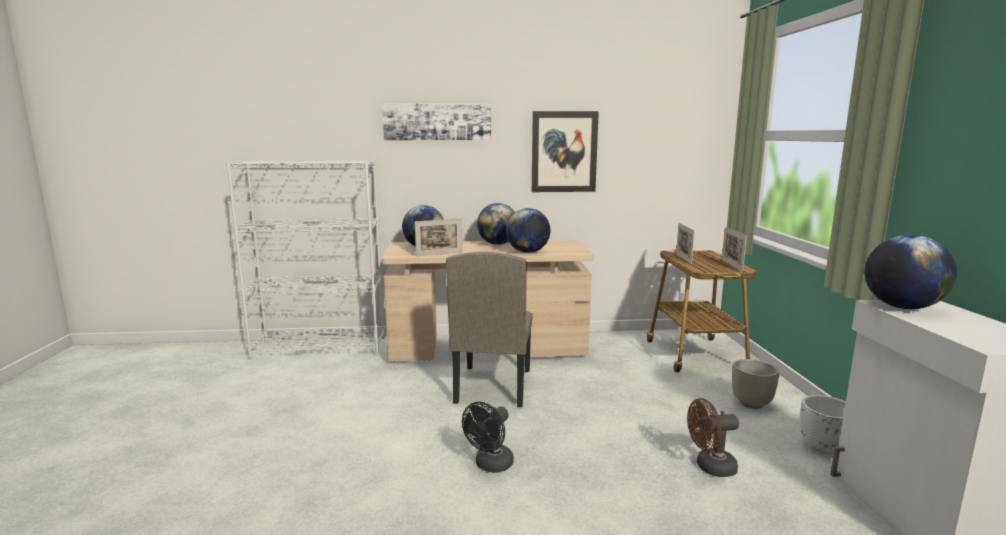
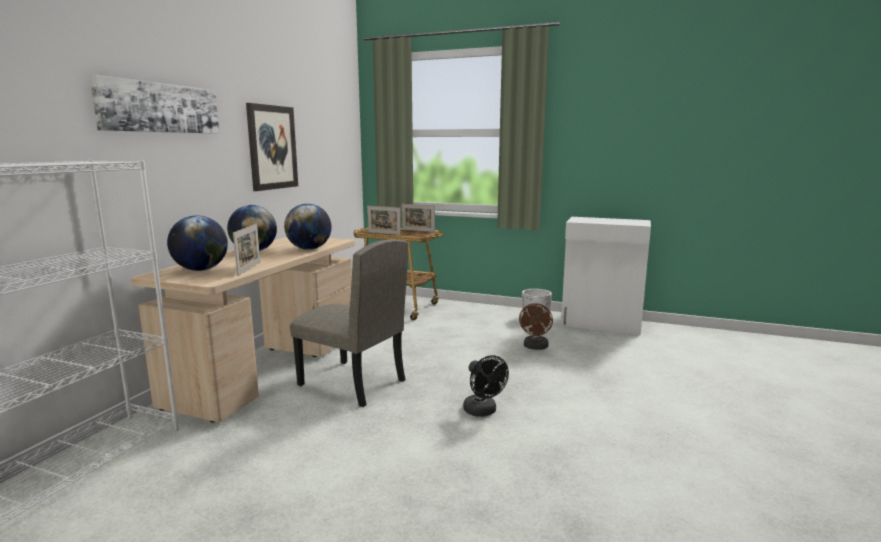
camera: 65 degrees left, 0 degrees up
grey planter [732,359,780,409] -> none
globe [865,235,957,309] -> none

